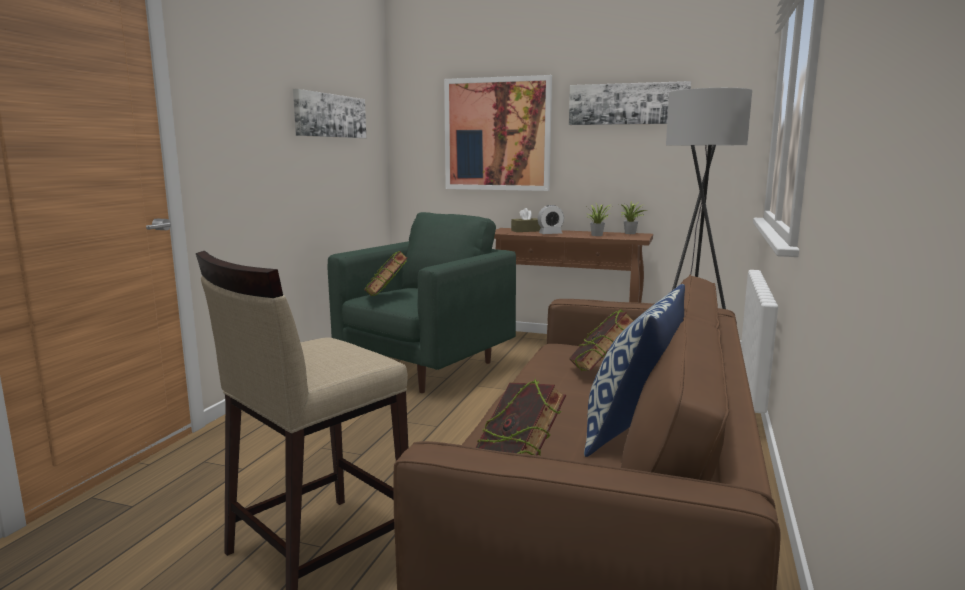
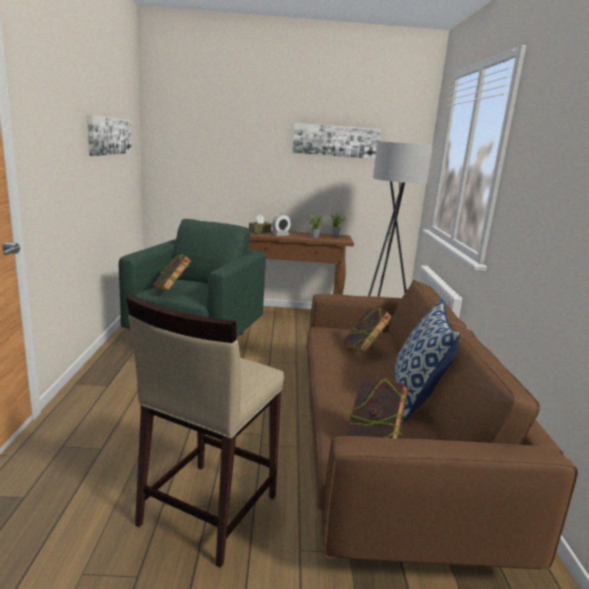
camera: 20 degrees left, 5 degrees up
picture [444,75,552,191] -> none

